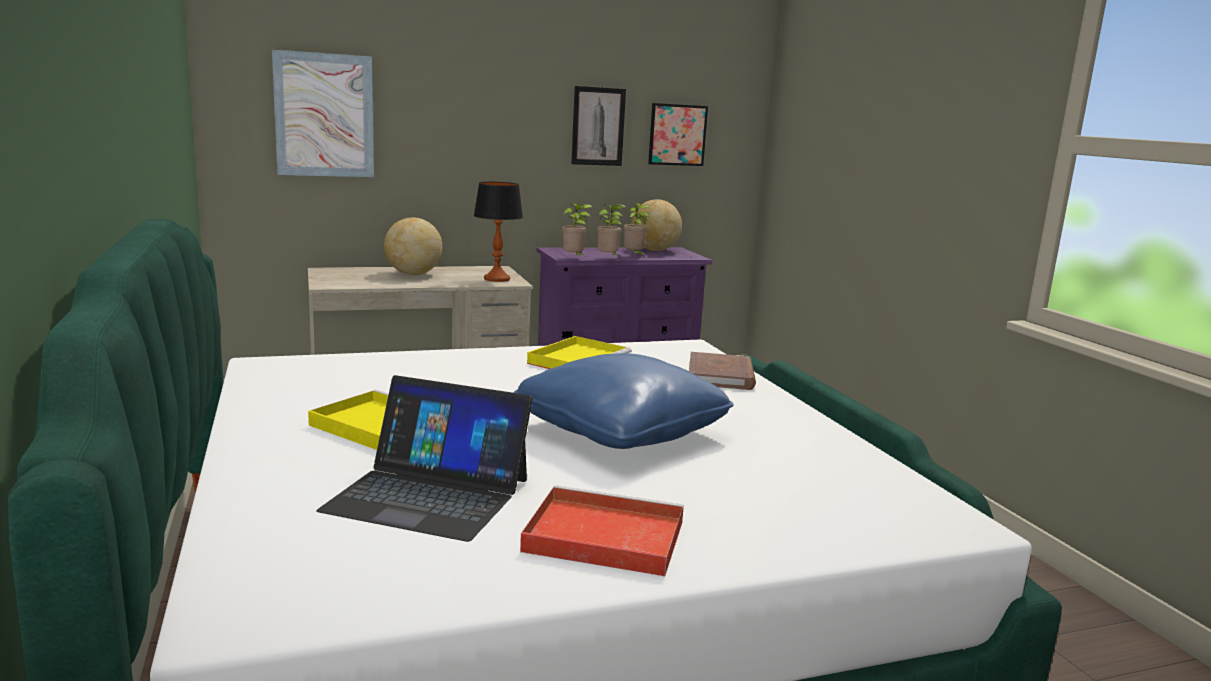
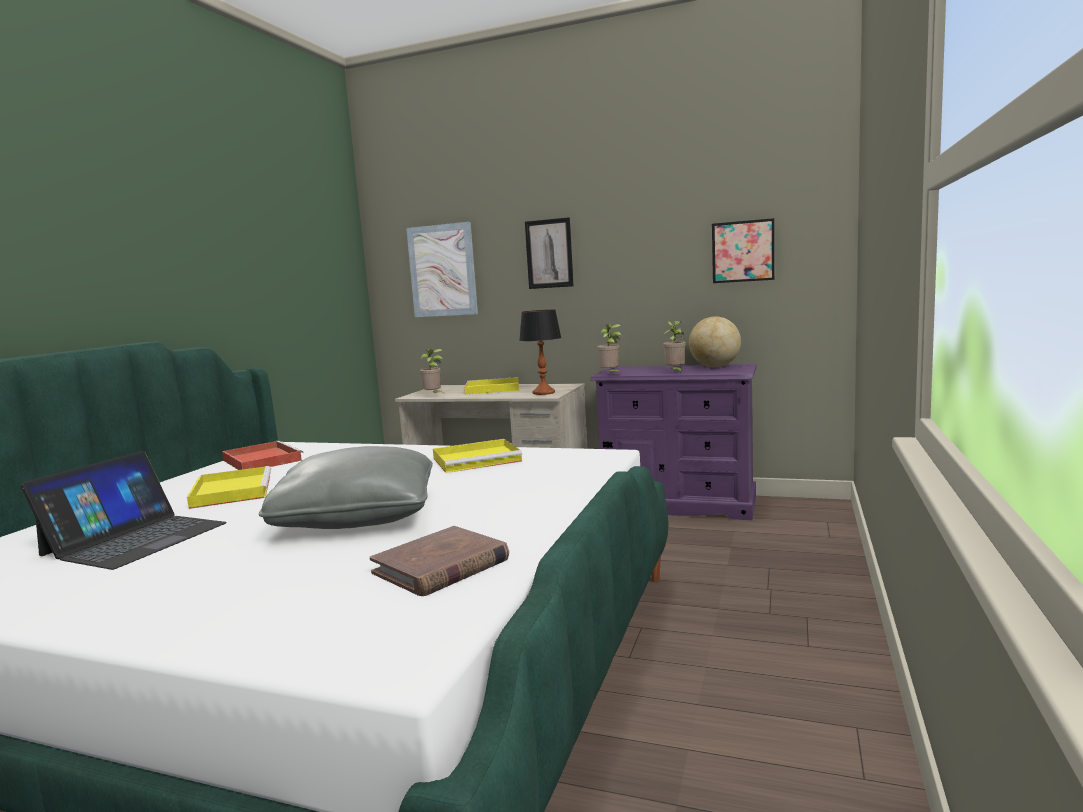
camera: 40 degrees right, 5 degrees down
laptop [316,375,533,542] -> laptop turned 120 degrees counterclockwise [21,451,227,570]
globe [384,217,443,275] -> yellow tray [465,377,519,394]
blue pillow [514,353,733,449] -> grey pillow [259,446,433,529]
red tray [520,485,684,576] -> red tray moved to [222,441,303,470]
picture [571,86,626,166] -> picture moved to [525,217,574,289]
potted plant [597,204,626,257] -> potted plant moved to [420,349,443,393]
brown book [689,352,756,390] -> brown book moved to [370,526,509,596]

